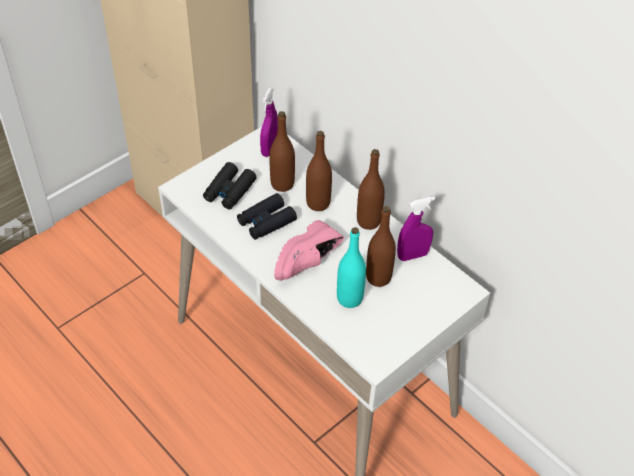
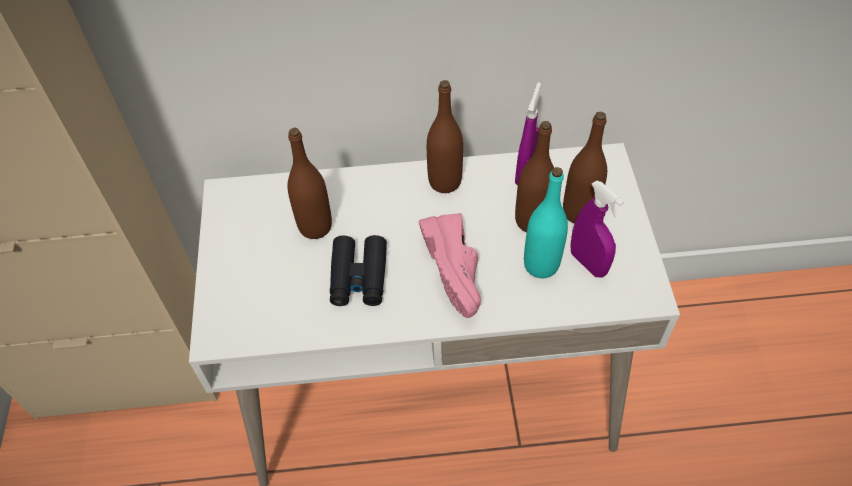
camera: 50 degrees left, 5 degrees up
black binoculars [203,162,257,209] -> none
purple spray bottle [260,88,278,157] -> purple spray bottle moved to [570,181,624,278]
brown bottle [306,131,332,211] -> brown bottle moved to [563,112,607,223]

